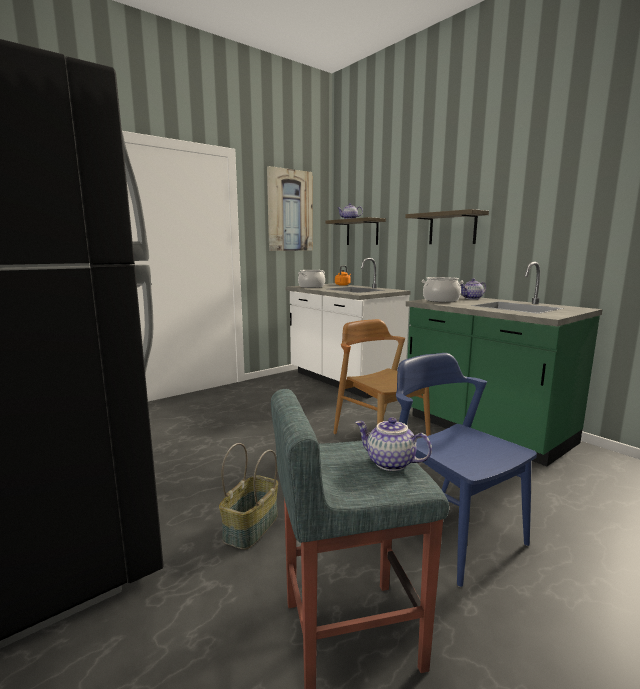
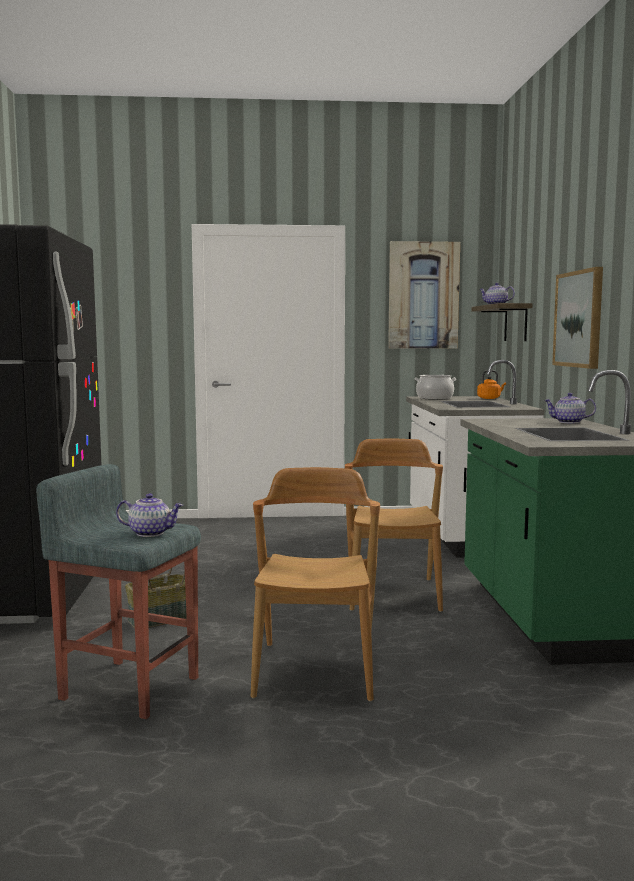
camera: 35 degrees right, 5 degrees down
teapot [355,418,432,471] -> teapot turned 120 degrees clockwise [116,493,183,537]
blue chair [396,353,537,587] -> brown chair [251,467,380,701]
shelf [405,209,489,244] -> picture [552,267,603,369]
cooking pot [422,277,464,302] -> none

